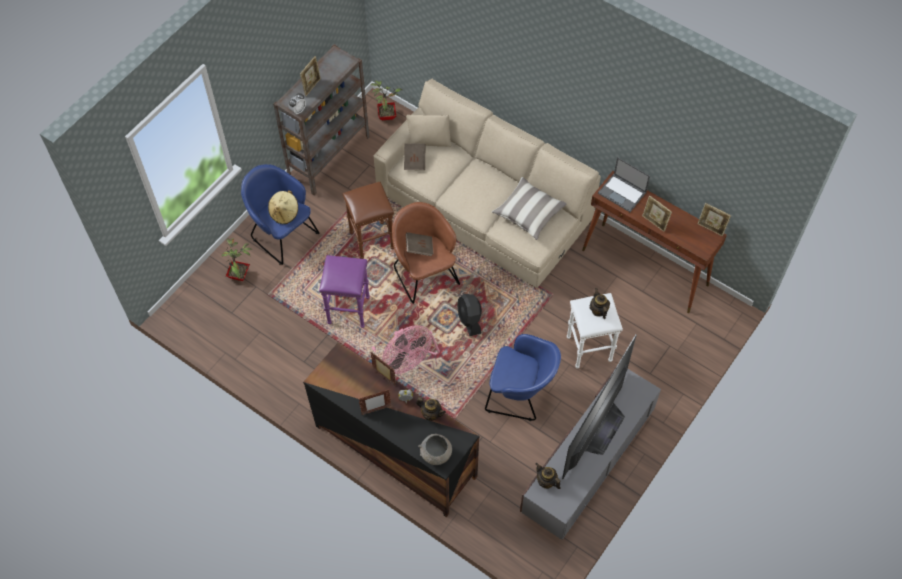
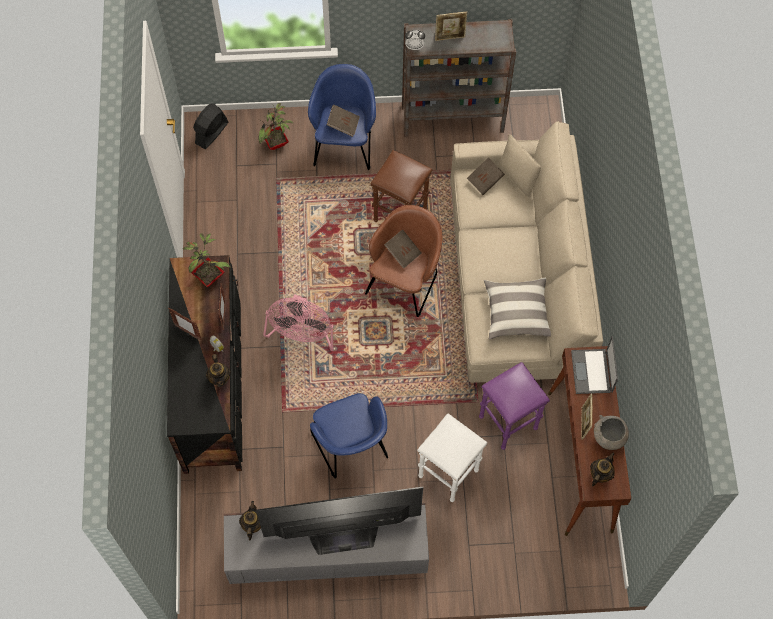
camera: 50 degrees right, 5 degrees up
beige hat [268,190,298,224] -> brown book [327,105,360,137]
purple stool [319,255,370,328] -> purple stool moved to [479,362,550,450]
potted plant [370,80,402,121] -> potted plant moved to [183,233,231,287]
grey bowl [418,434,452,465] -> grey bowl moved to [594,415,629,450]
black fan [457,294,482,336] -> black fan moved to [193,104,228,149]
teapot [590,288,610,319] -> teapot moved to [590,452,615,487]
picture frame [697,203,731,236] -> none

